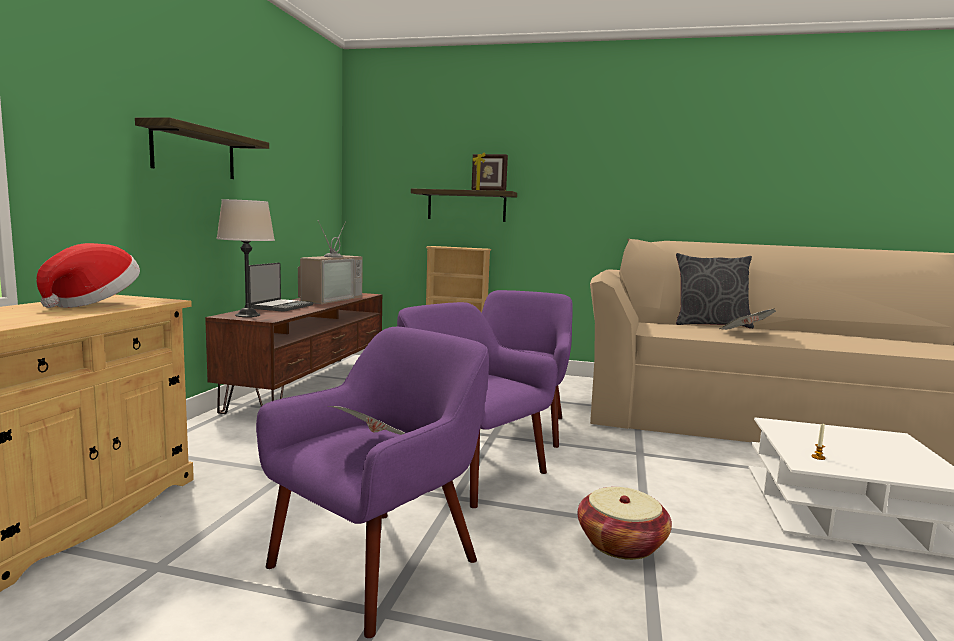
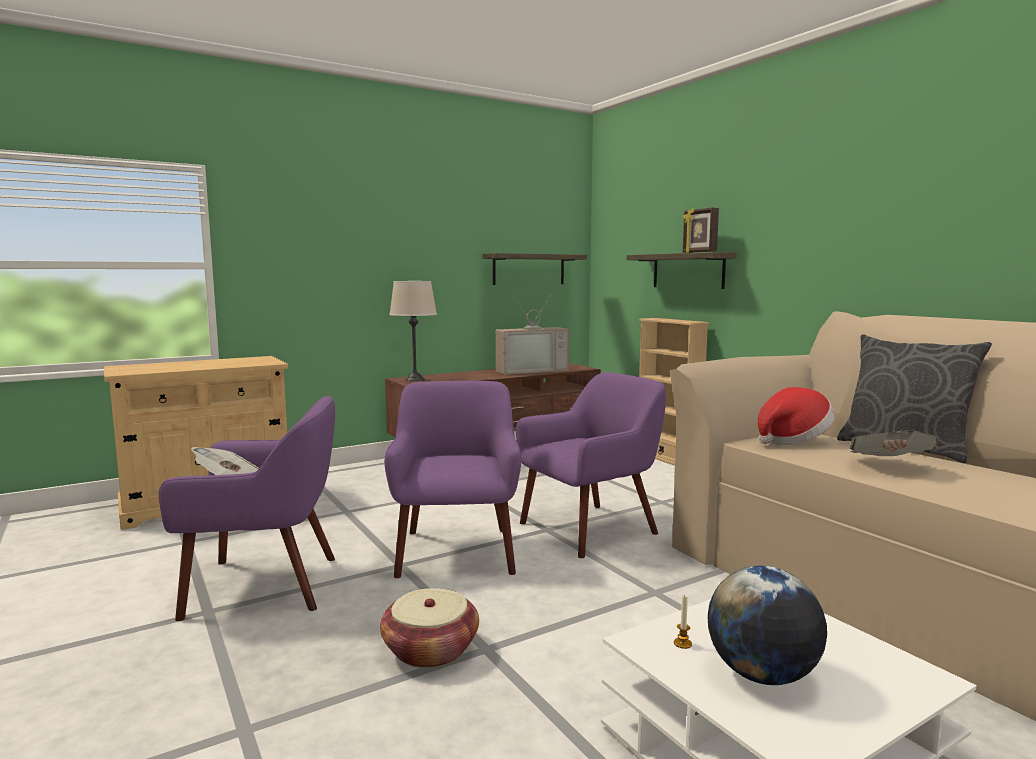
camera: 45 degrees right, 0 degrees up
hat [36,243,140,308] -> hat moved to [758,387,835,445]
shelf [135,117,269,179] -> shelf moved to [483,253,587,285]
laptop [249,263,313,312] -> none
none -> globe [708,566,827,685]

